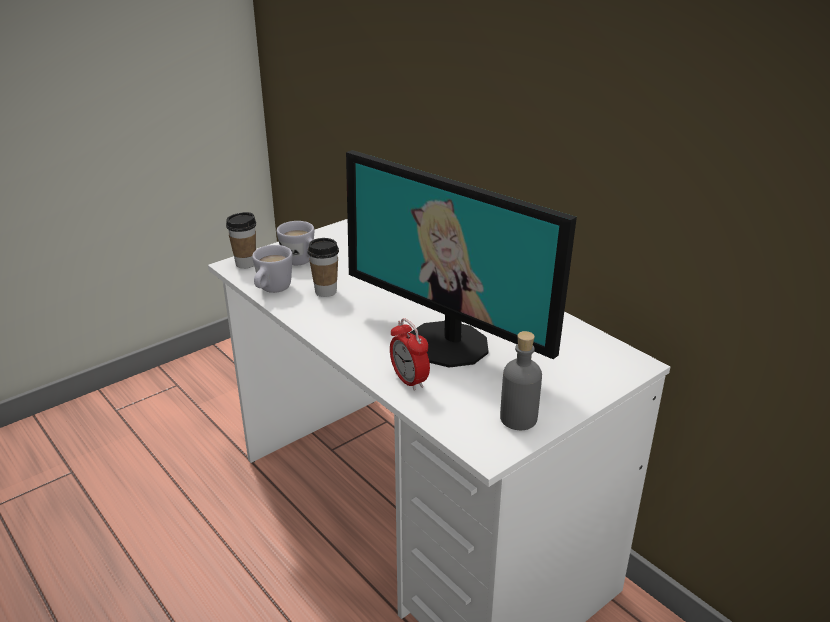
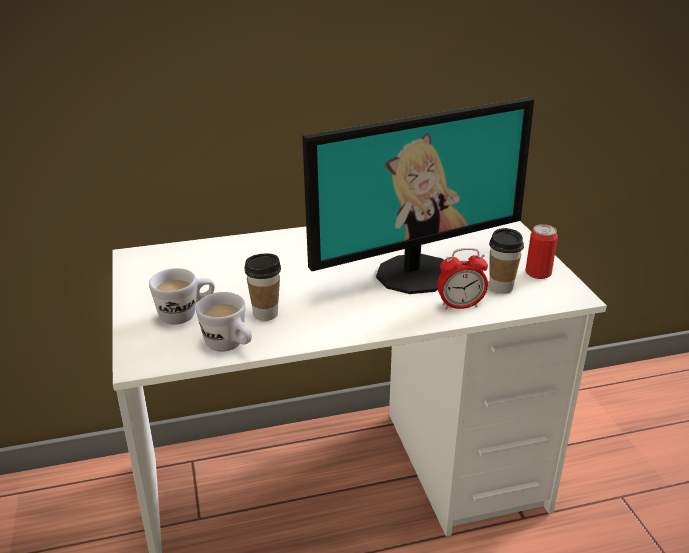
camera: 65 degrees left, 0 degrees up
cup [226,212,256,269] -> cup moved to [489,228,524,294]
grey bottle [500,331,542,430] -> can [525,224,558,279]

